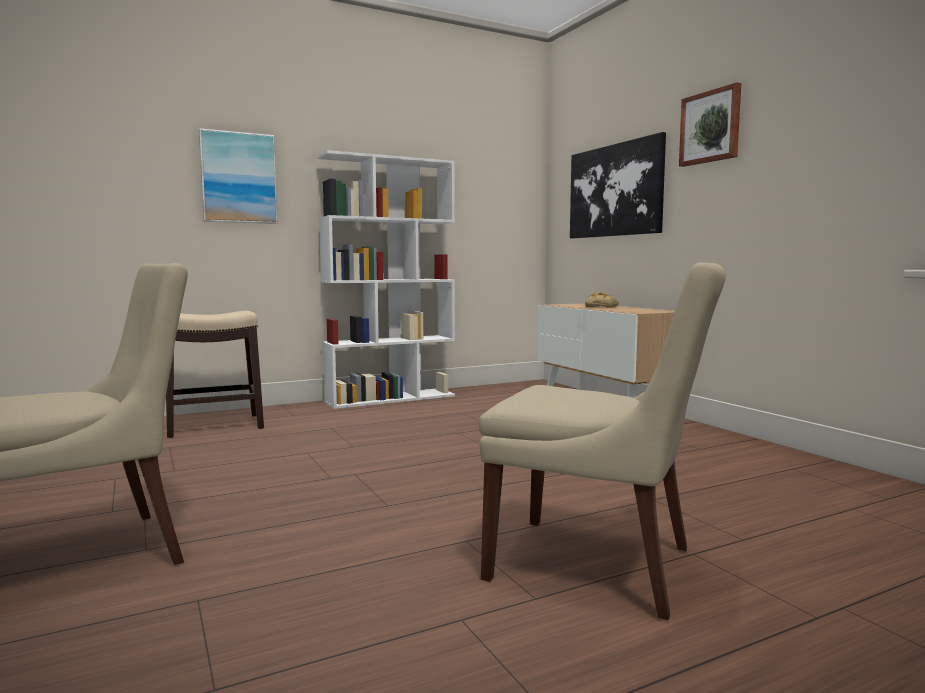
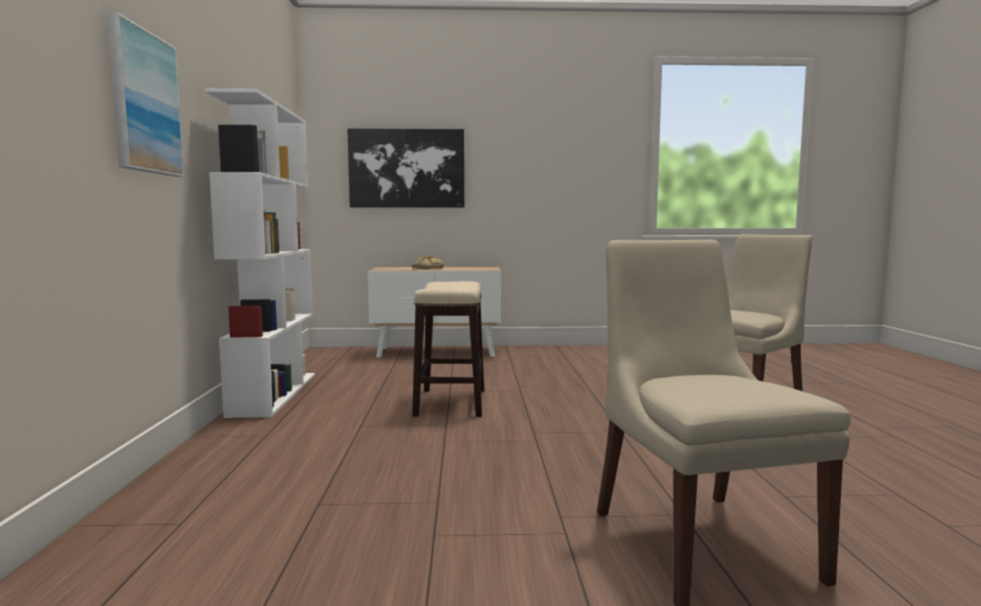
camera: 65 degrees left, 0 degrees up
stool [166,311,264,438] -> stool moved to [412,281,484,417]
picture [679,82,741,167] -> none

